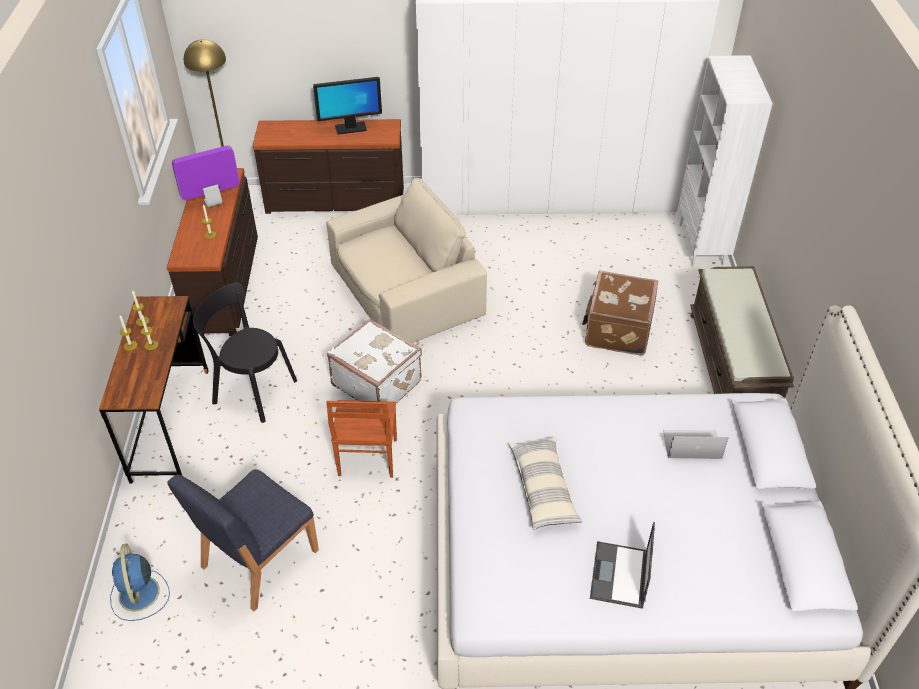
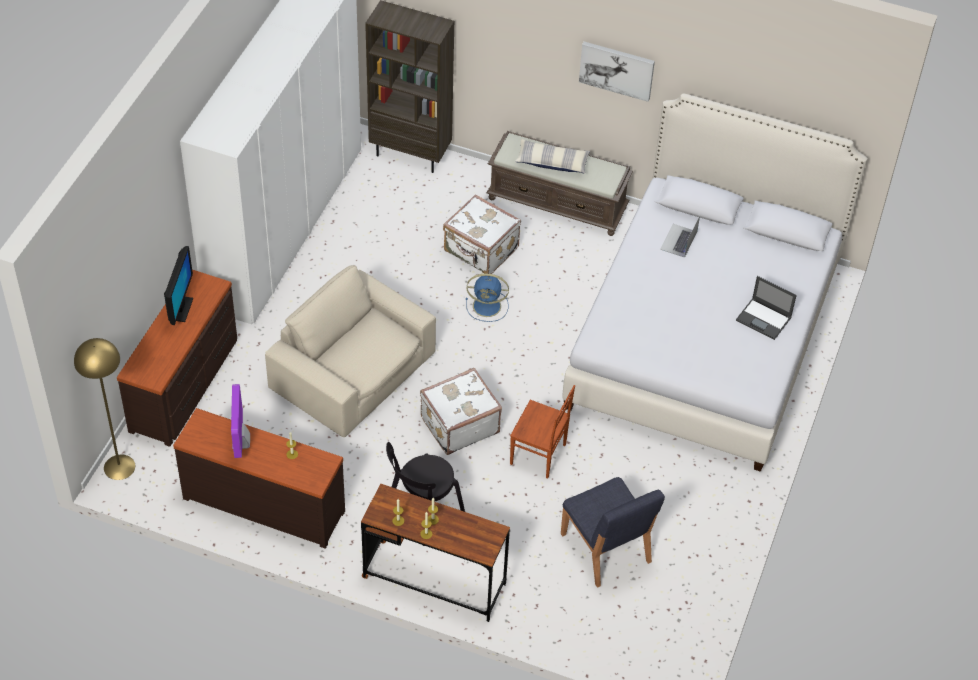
camera: 70 degrees left, 5 degrees up
blue fan [110,543,170,621] -> blue fan moved to [466,273,509,322]
beige armchair [326,178,487,343] -> beige armchair turned 45 degrees counterclockwise [265,265,436,438]
pillow [508,437,582,530] -> pillow moved to [515,139,590,174]
brown suitcase [582,270,658,355] -> white suitcase [443,194,521,274]
white bookcase [679,55,773,266] -> brown bookcase [365,0,454,173]
none -> picture [579,42,655,102]

